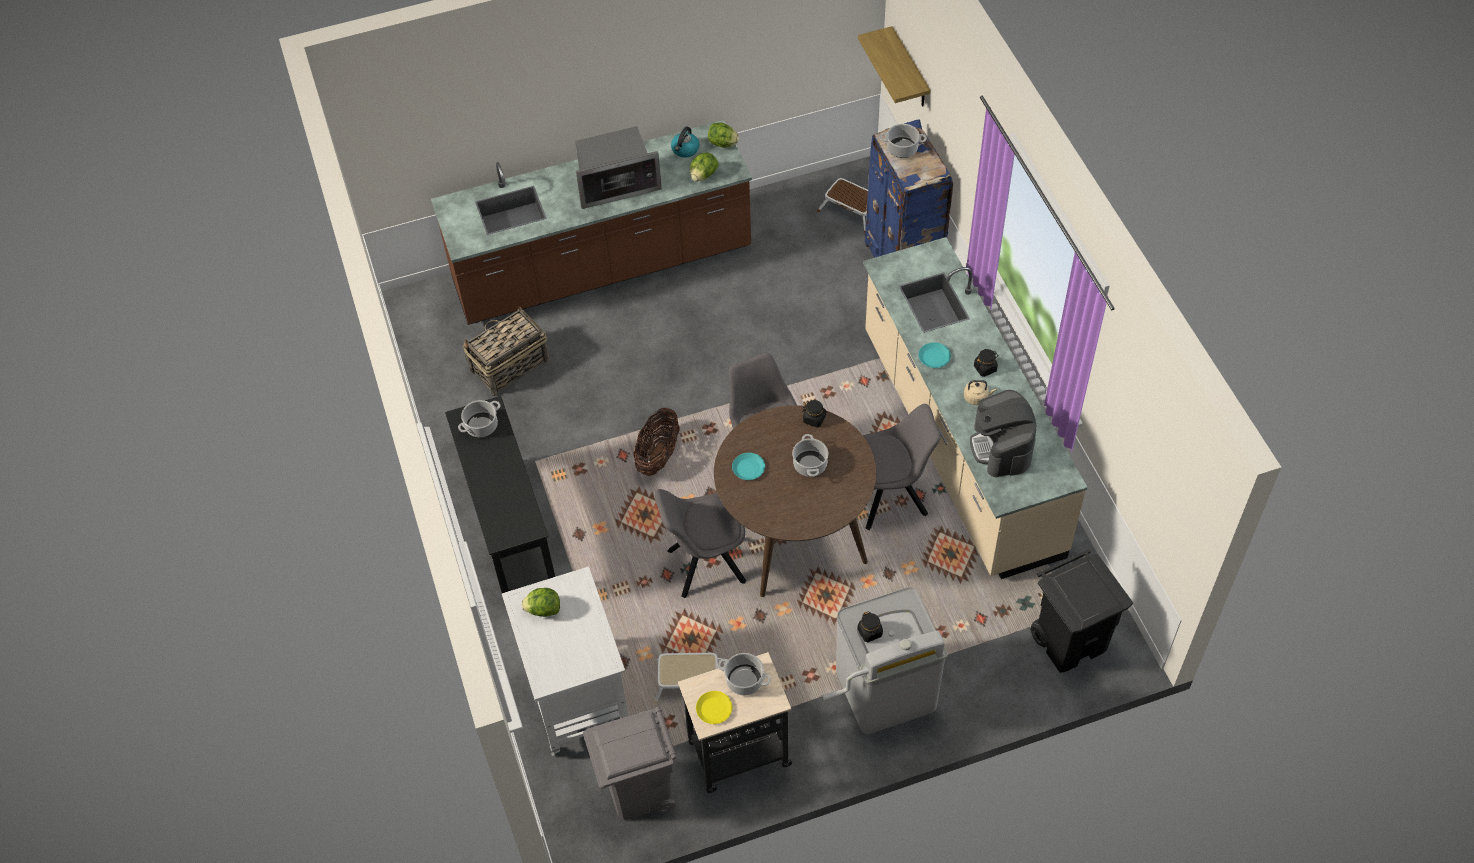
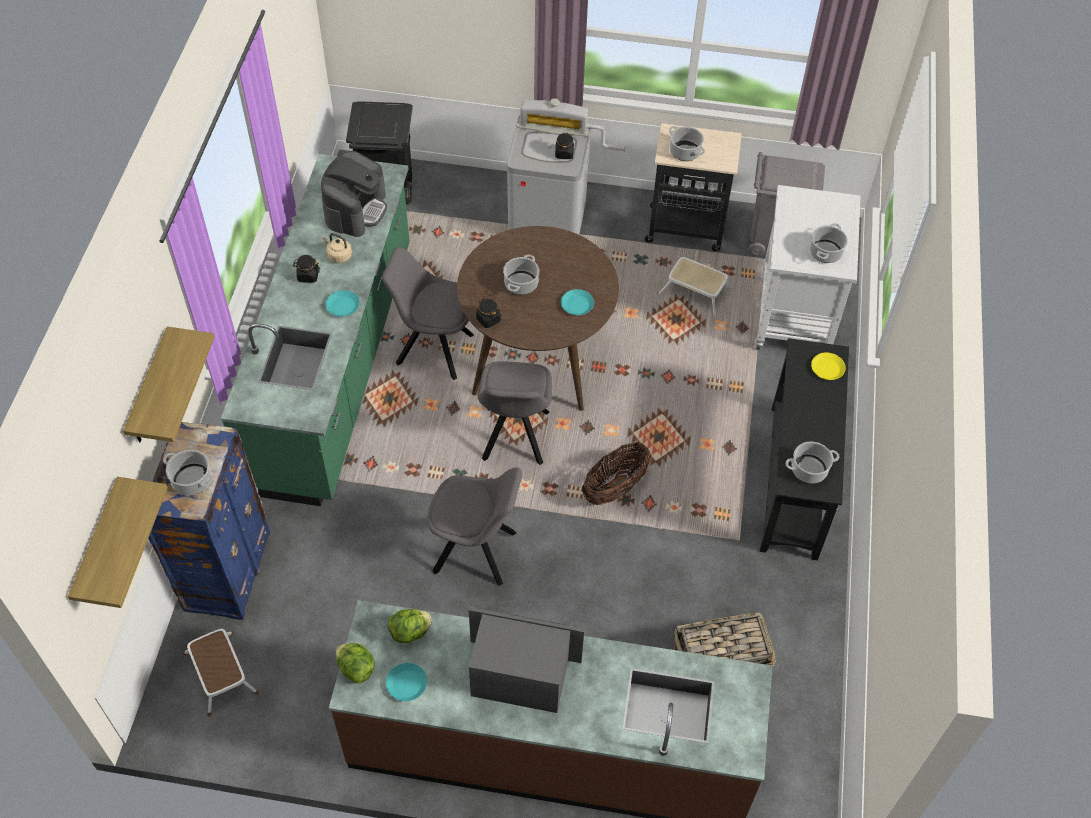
camera: 155 degrees left, 0 degrees up
lettuce [521,588,560,617] -> cooking pot [810,223,848,263]
grey chair [654,489,746,598] -> grey chair moved to [427,467,522,586]
kettle [671,127,699,158] -> turquoise plate [386,663,427,701]
yellow plate [696,691,732,724] -> yellow plate moved to [811,353,846,380]
beige counter [863,237,1088,579] -> green counter [221,154,410,506]
none -> shelf [123,327,215,442]

